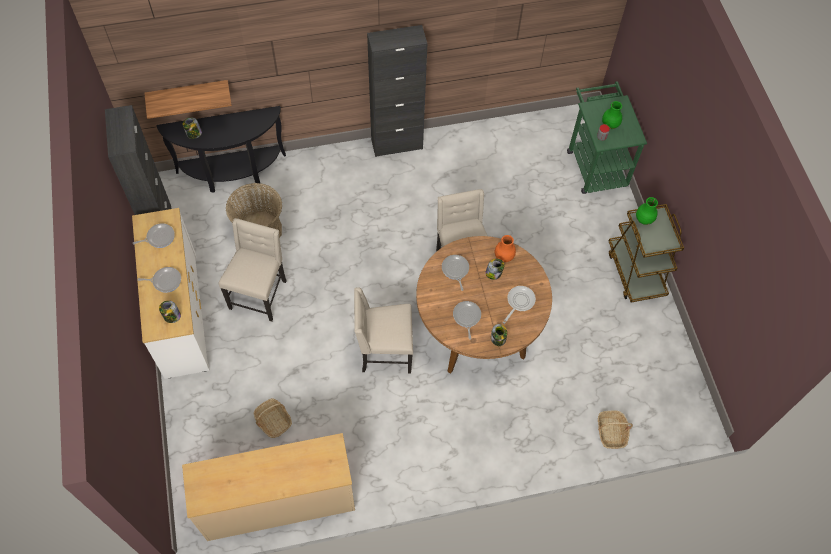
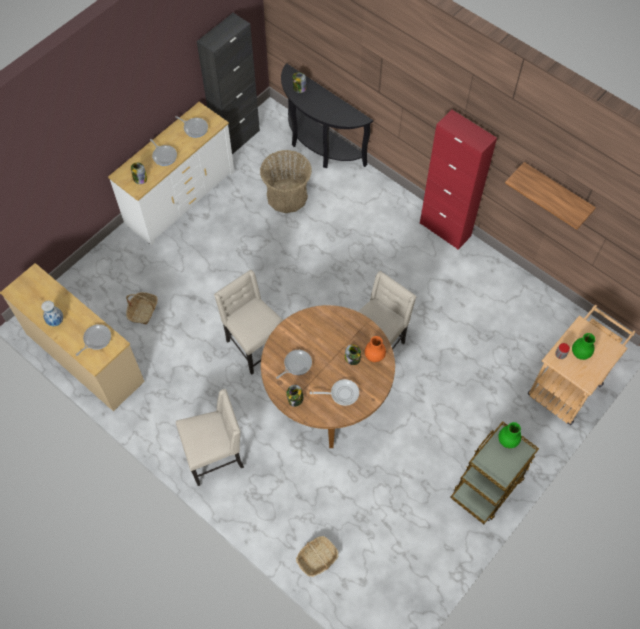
camera: 55 degrees right, 0 degrees up
shelf [144,80,232,119] -> shelf moved to [505,162,596,230]
beige chair [219,218,286,321] -> beige chair moved to [176,389,244,486]
black cabinet [367,25,427,157] -> red cabinet [420,110,497,250]
frying pan [442,255,469,291] -> frying pan moved to [76,324,111,356]
green cart [567,81,647,194] -> beige cart [528,305,636,425]
none -> vase [41,301,63,326]

